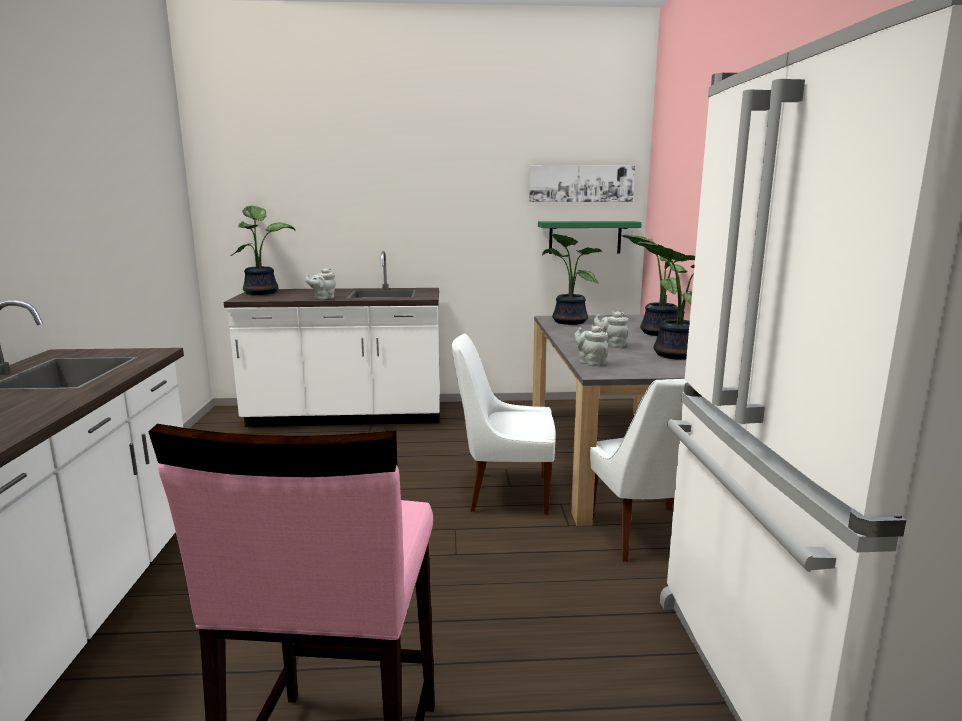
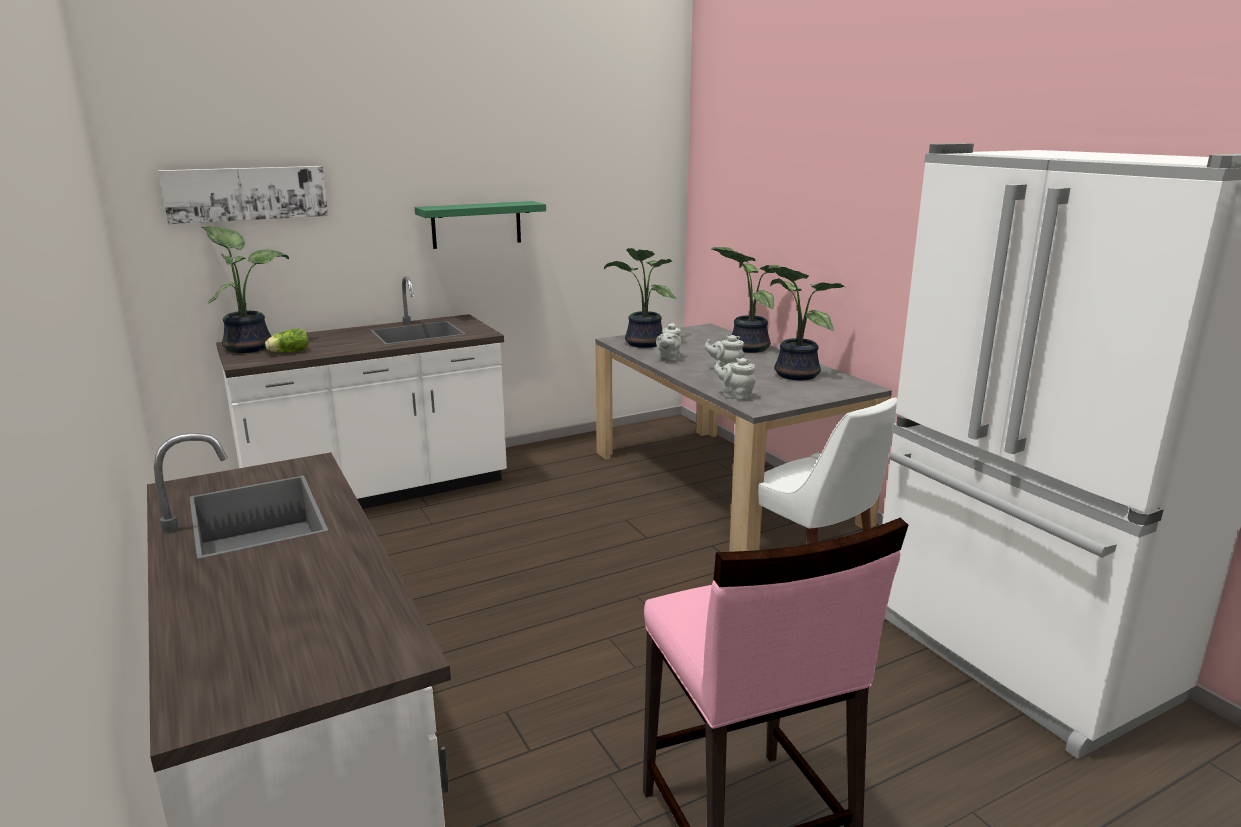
camera: 25 degrees left, 5 degrees up
grey teapot [306,268,336,300] -> grey teapot moved to [656,323,681,362]
white chair [452,333,556,515] -> none
picture [529,165,635,202] -> picture moved to [158,166,328,224]
green shelf [538,221,642,254] -> green shelf moved to [415,201,546,249]
none -> lettuce [265,329,309,353]

